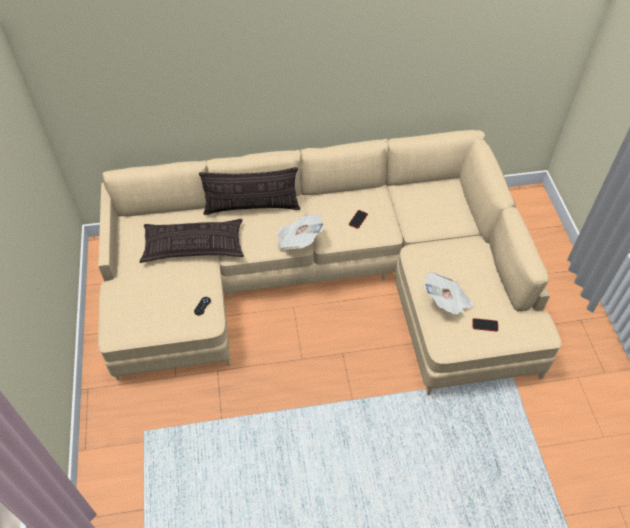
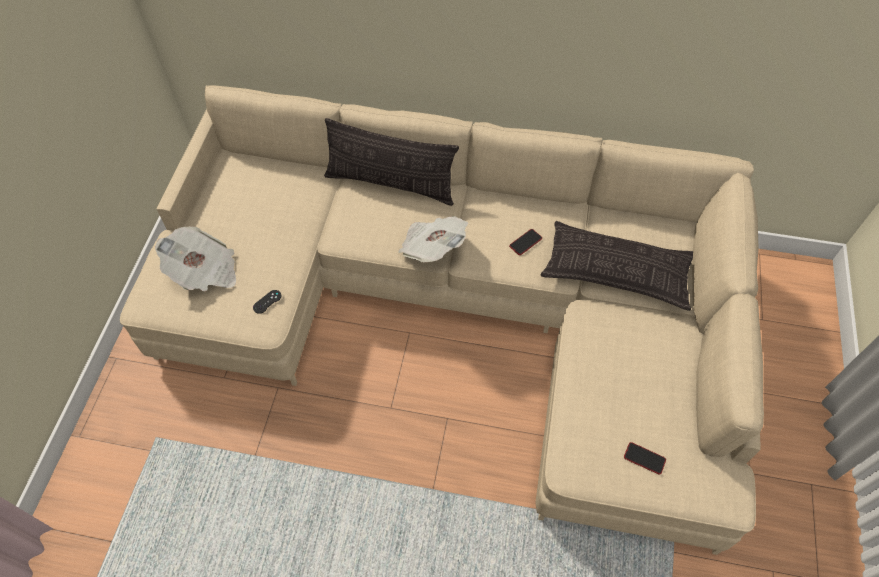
camera: 20 degrees right, 5 degrees up
pillow [139,219,244,263] -> pillow moved to [540,221,693,311]
newspaper [423,272,474,315] -> newspaper moved to [155,226,236,291]

